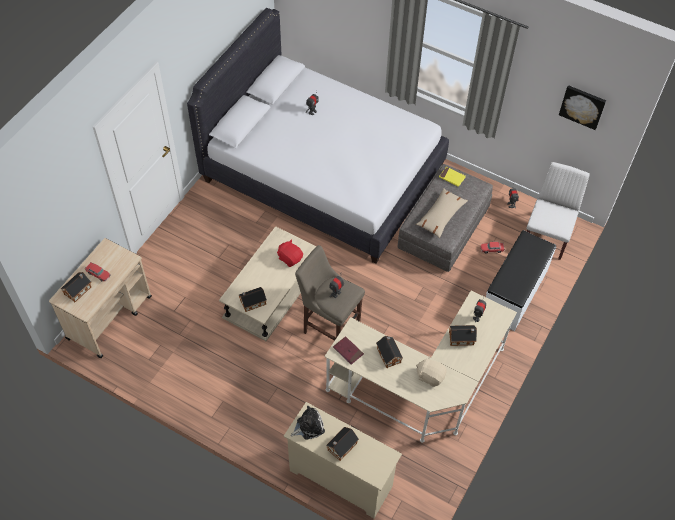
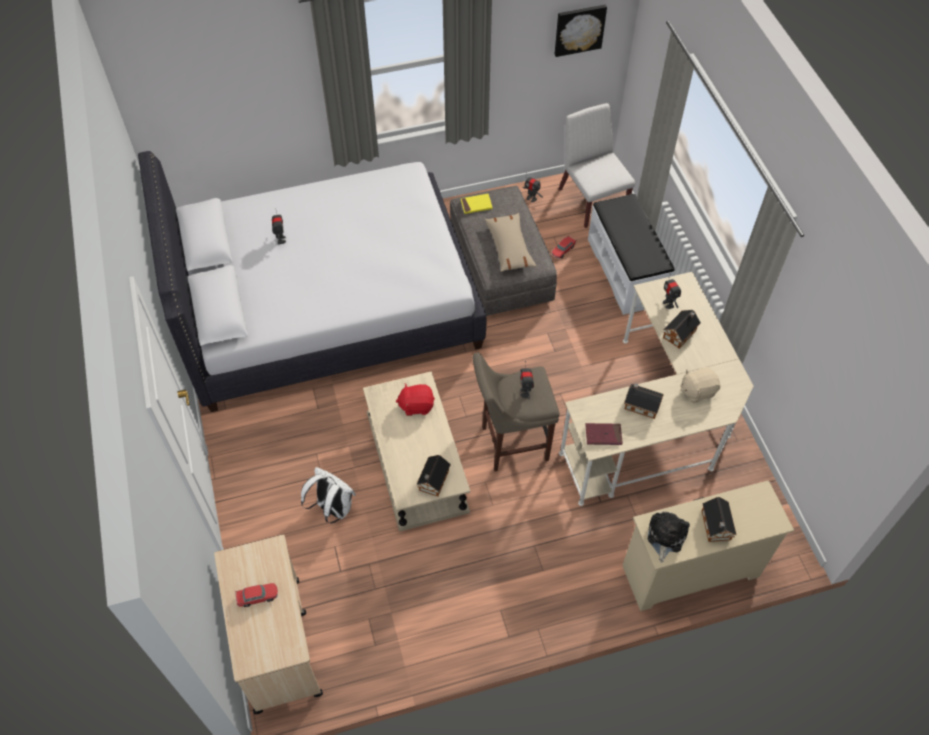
camera: 45 degrees left, 0 degrees up
toy house [61,272,91,302] -> none
none -> white backpack [301,467,356,523]

